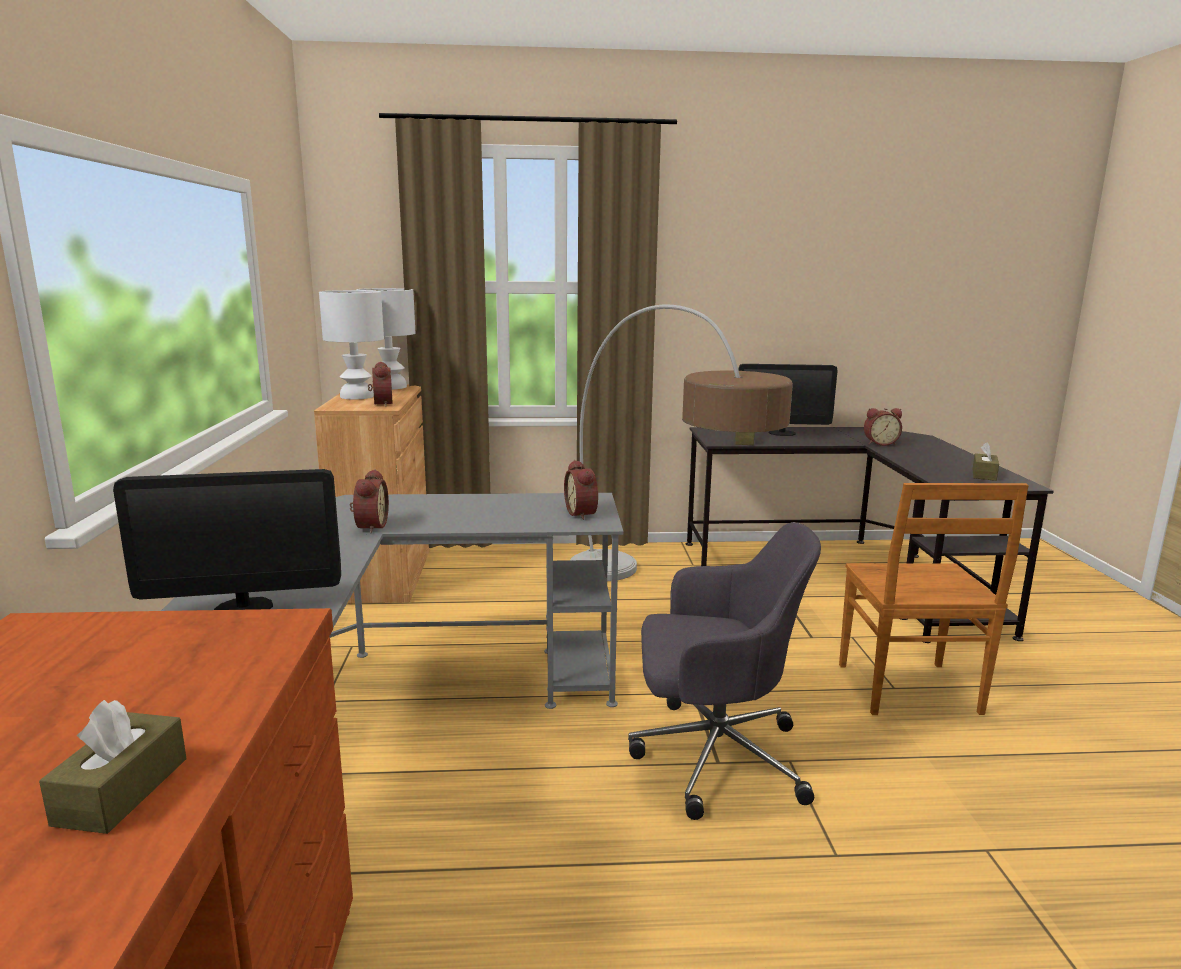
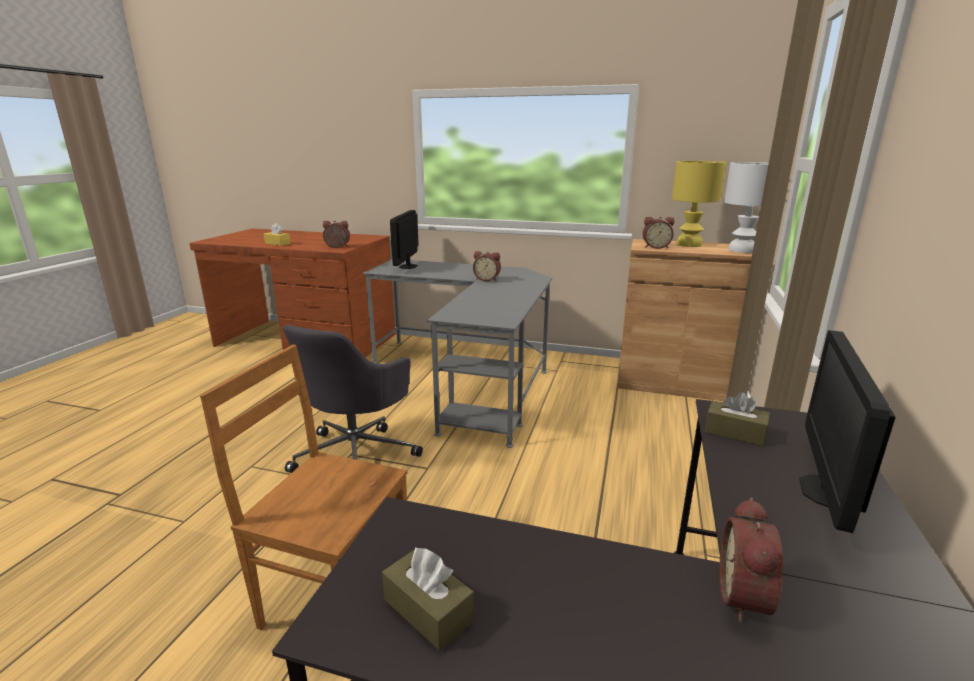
camera: 110 degrees right, 5 degrees up
brown tissue box [39,700,187,834] -> yellow tissue box [264,223,291,246]
white table lamp [319,290,384,399] -> yellow table lamp [672,161,726,247]
alarm clock [564,460,598,520] -> alarm clock moved to [323,221,350,248]
floor lamp [570,304,793,581] -> none

